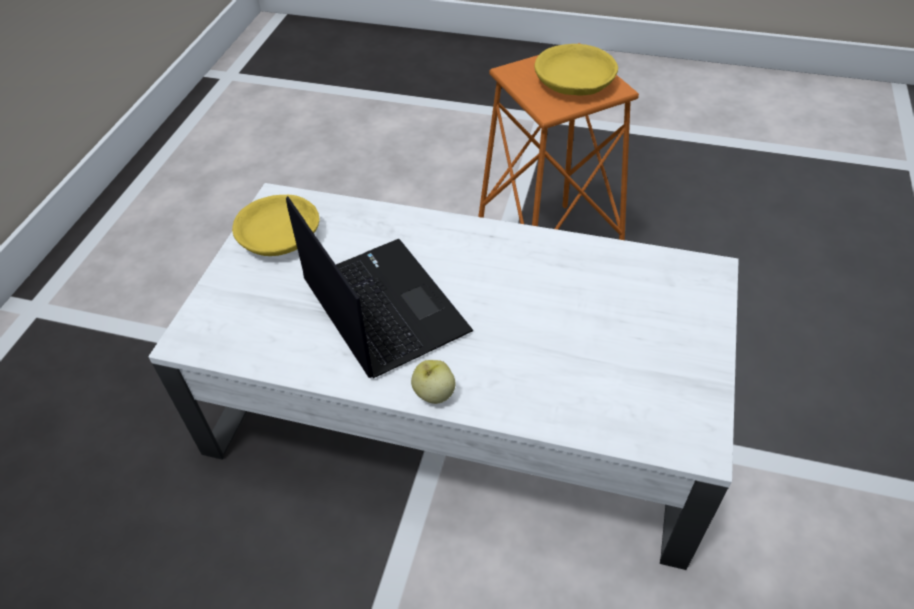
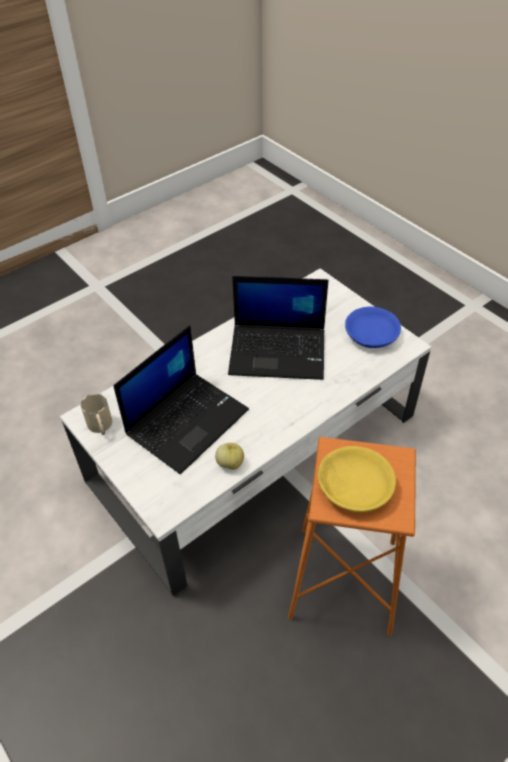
camera: 125 degrees right, 0 degrees up
yellow bowl [232,195,319,256] -> blue bowl [345,307,401,348]
apple [411,360,456,404] -> apple moved to [215,443,244,470]
none -> beige mug [81,394,112,435]
none -> laptop [113,325,249,474]

